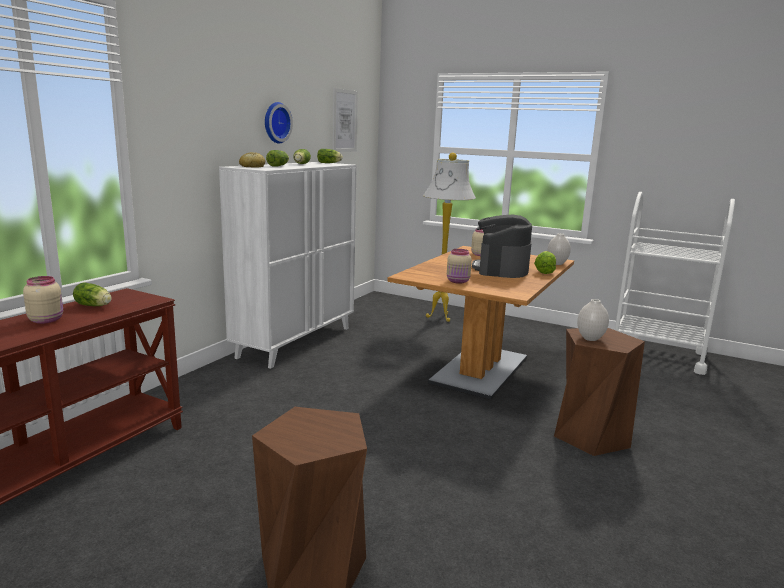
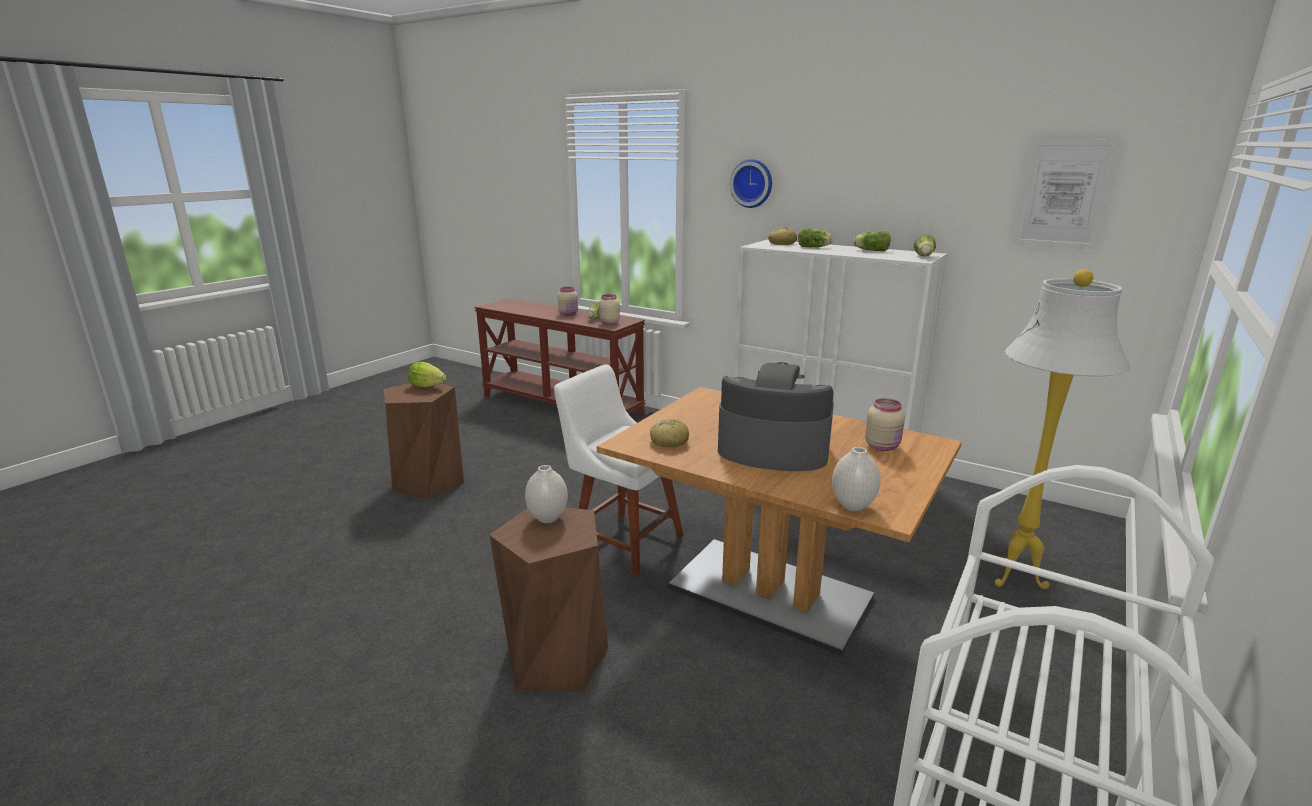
camera: 95 degrees right, 5 degrees up
wall clock [265,102,293,143] -> wall clock moved to [730,159,772,208]
beige jar [447,249,472,284] -> beige jar moved to [599,294,620,325]
lettuce [534,251,556,274] -> lettuce moved to [408,362,446,388]
none -> white chair [554,365,684,576]
none -> bread [650,419,689,447]

